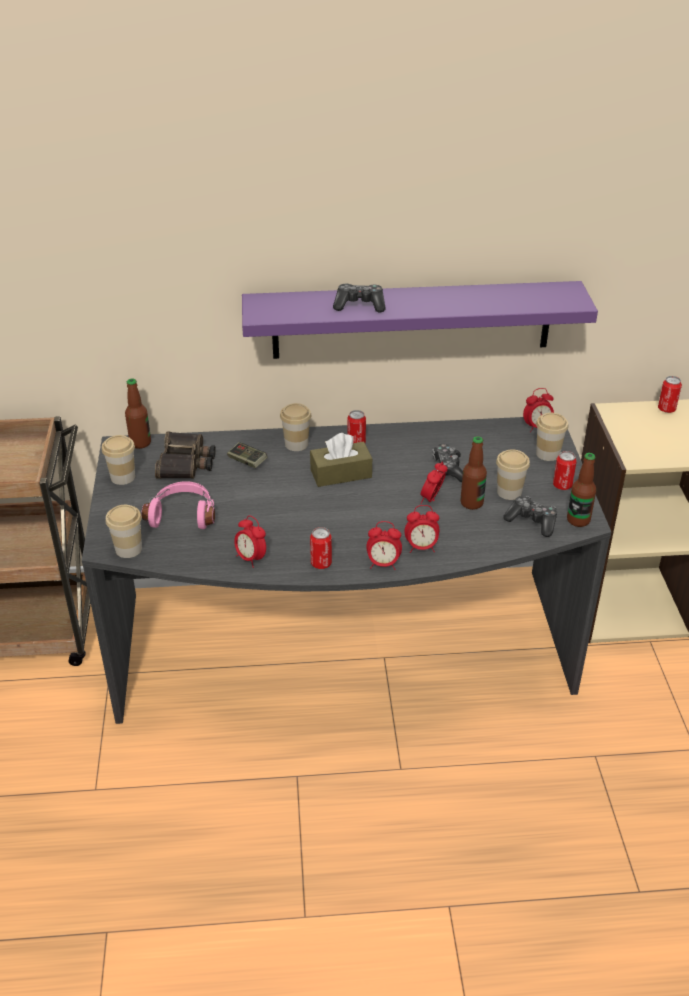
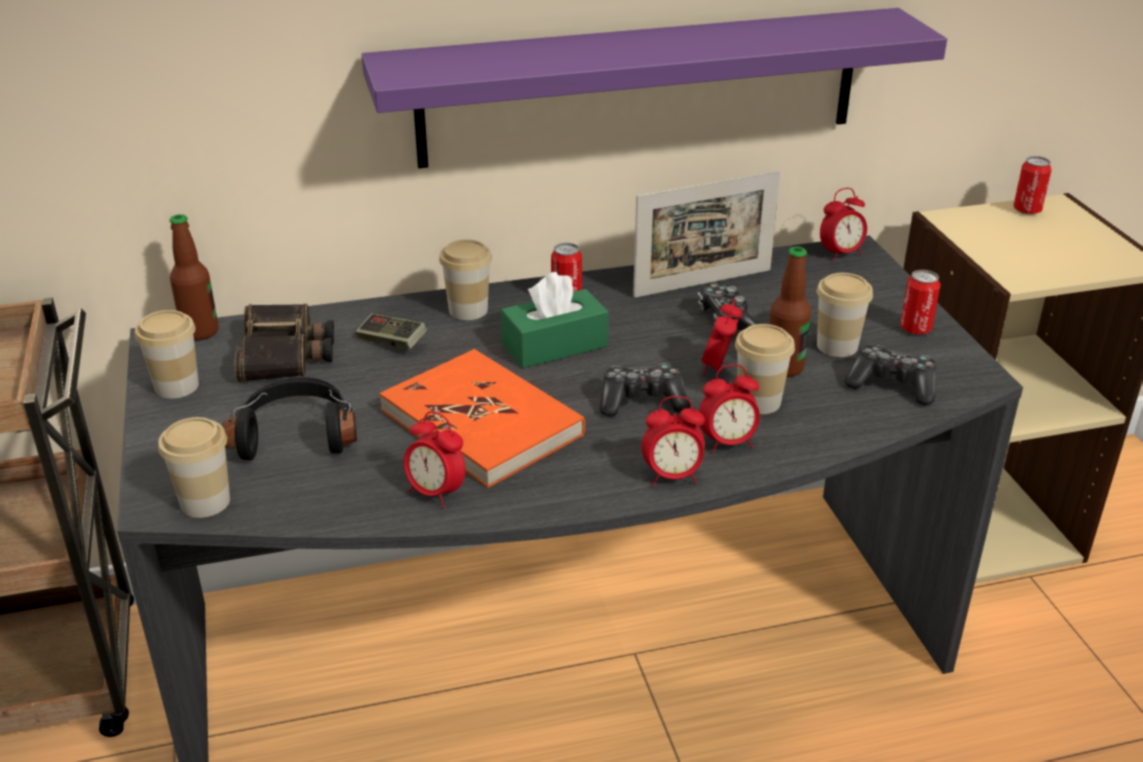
camera: 10 degrees left, 5 degrees down
pink headphones [142,481,215,529] -> black headphones [223,377,357,460]
brown tissue box [310,433,372,487] -> green tissue box [501,272,609,368]
can [310,527,332,569] -> none
game controller [333,284,386,313] -> game controller moved to [600,363,690,417]
cup [536,413,568,461] -> cup moved to [735,324,795,414]
bottle [567,453,596,527] -> none
none -> orange book [379,349,585,488]
none -> picture frame [633,170,780,298]

